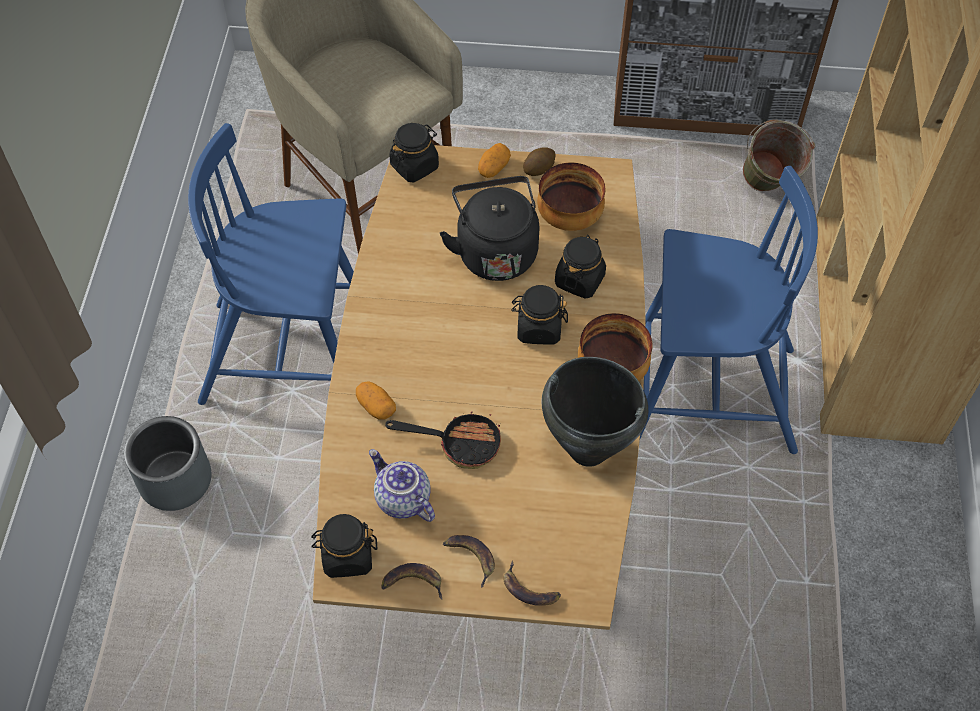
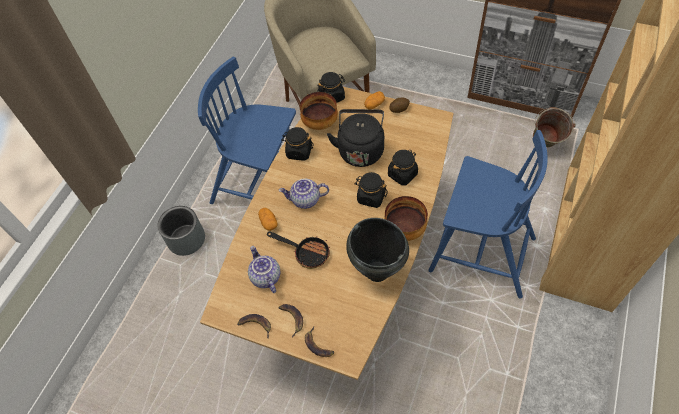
camera: 20 degrees right, 0 degrees up
black jar [311,514,377,578] -> black jar moved to [281,127,314,160]
bowl [537,162,605,231] -> bowl moved to [300,92,338,130]
none -> teapot [279,179,329,209]

